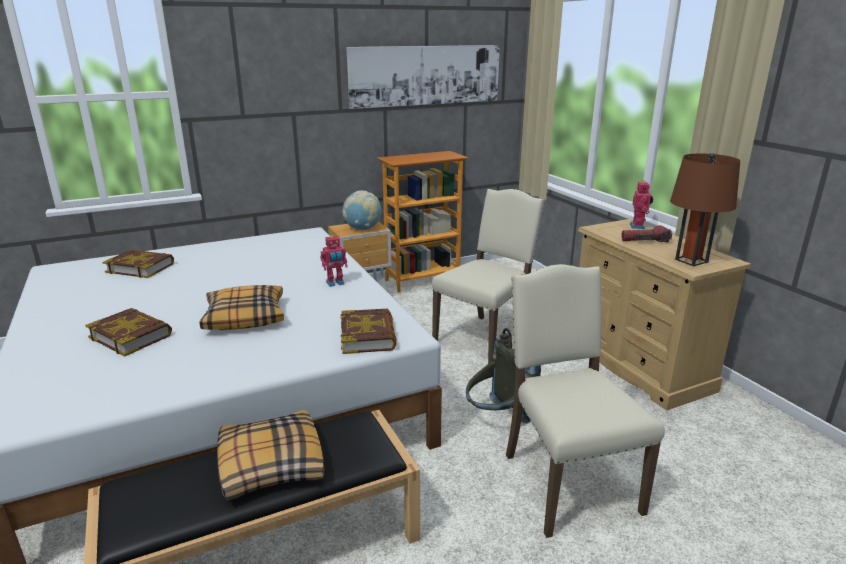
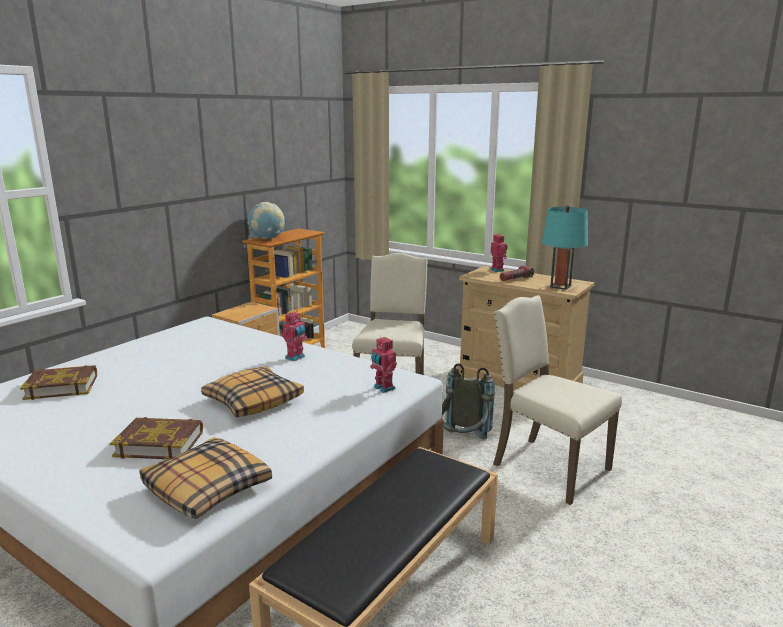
camera: 30 degrees left, 5 degrees down
pillow [217,410,325,501] -> pillow moved to [139,437,272,519]
book [341,308,397,354] -> toy robot [370,336,397,393]
globe [342,190,381,230] -> globe moved to [248,202,285,239]
picture [346,45,500,109] -> none
brown table lamp [670,153,740,266] -> turquoise table lamp [542,205,588,290]

